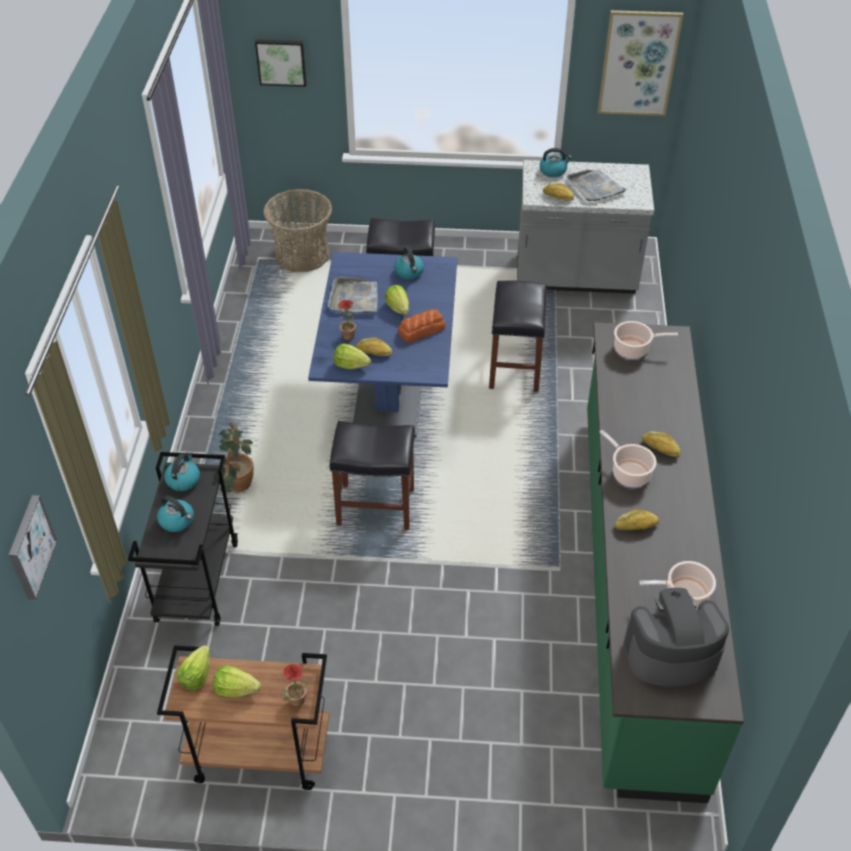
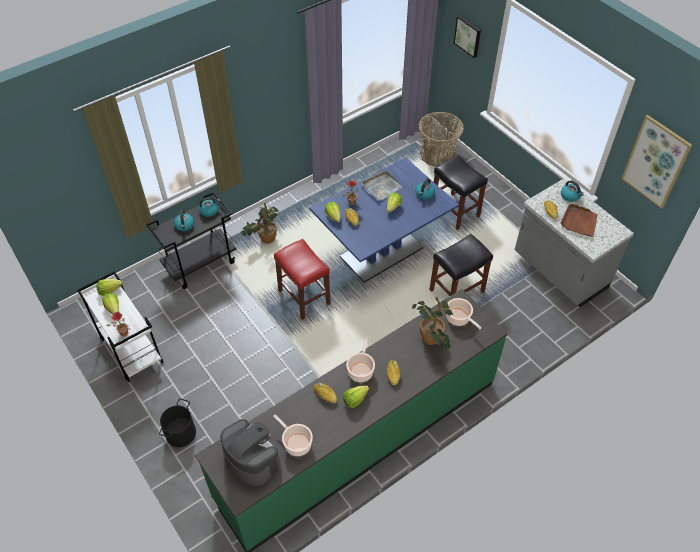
camera: 50 degrees right, 5 degrees up
picture [9,495,57,600] -> none
brown cart [157,645,329,790] -> white cart [77,271,163,382]
black stool [330,421,415,530] -> red stool [274,239,331,320]
bread [398,309,445,343] -> none
grey tray [567,170,627,201] -> brown tray [560,204,598,237]
none -> black bucket [159,398,196,447]
none -> lettuce [343,385,369,408]
none -> potted plant [412,297,453,349]

